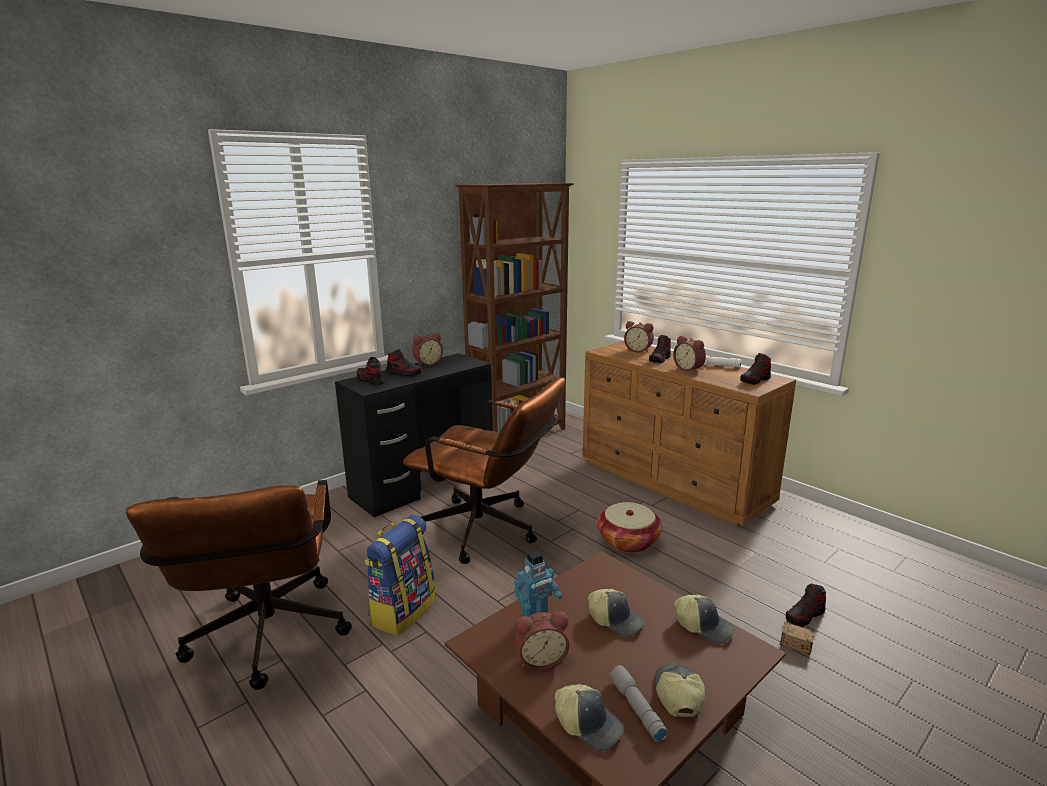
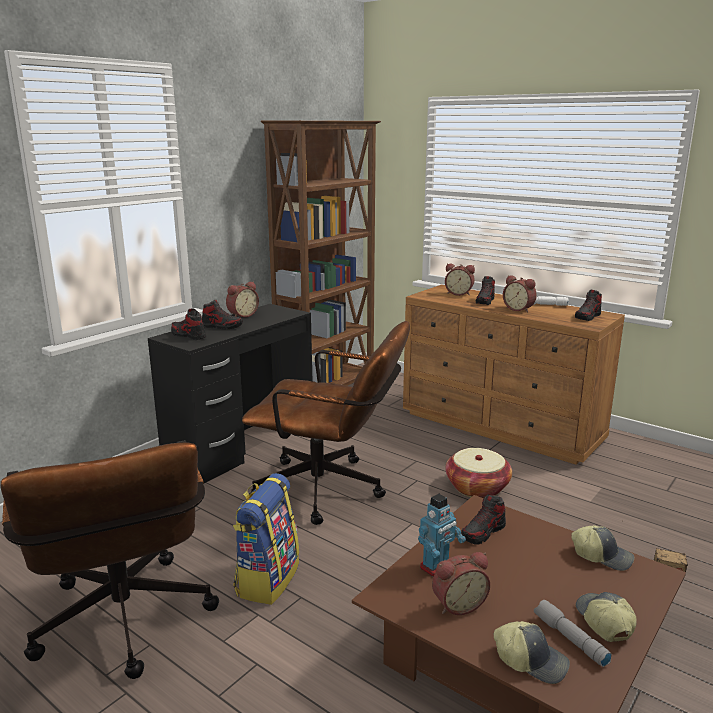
camera: 10 degrees left, 0 degrees up
cap [588,589,645,637] -> none
shoe [786,583,826,627] -> shoe moved to [461,494,506,545]

